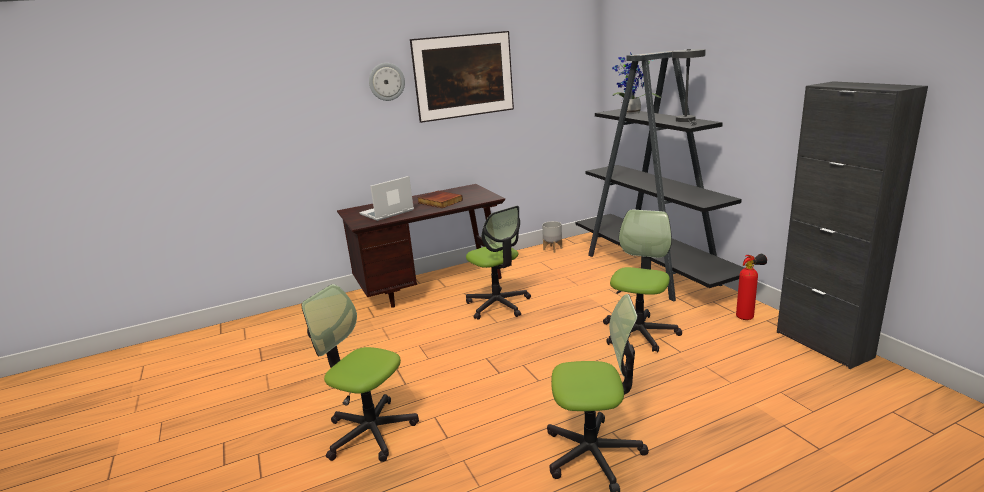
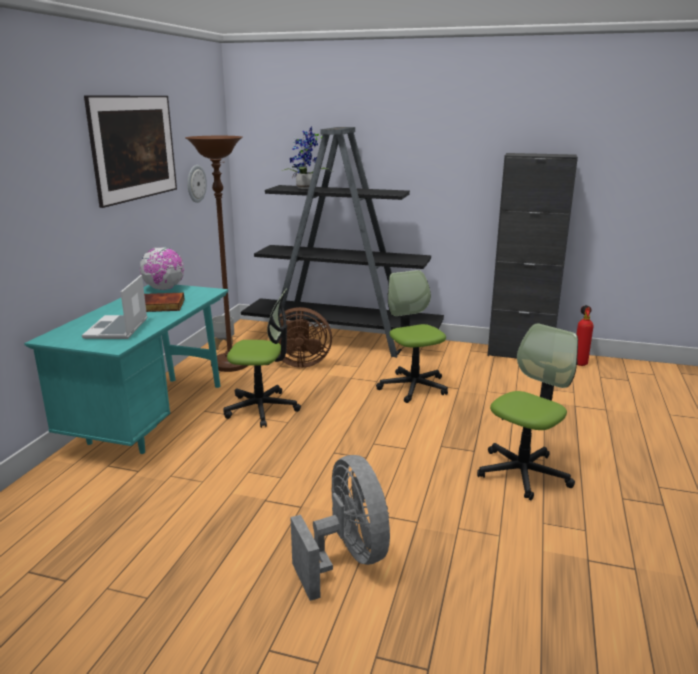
camera: 50 degrees left, 0 degrees up
office chair [302,284,419,462] -> grey fan [290,455,390,601]
brown desk [337,184,505,308] -> turquoise desk [24,285,228,454]
wall clock [369,63,405,101] -> wall clock moved to [188,165,207,203]
grey table lamp [672,49,706,126] -> none
fire extinguisher [736,254,767,320] -> fire extinguisher moved to [577,305,593,366]
none -> globe [140,247,184,290]
none -> brown floor lamp [185,136,249,372]
none -> brown fan [278,307,332,368]

